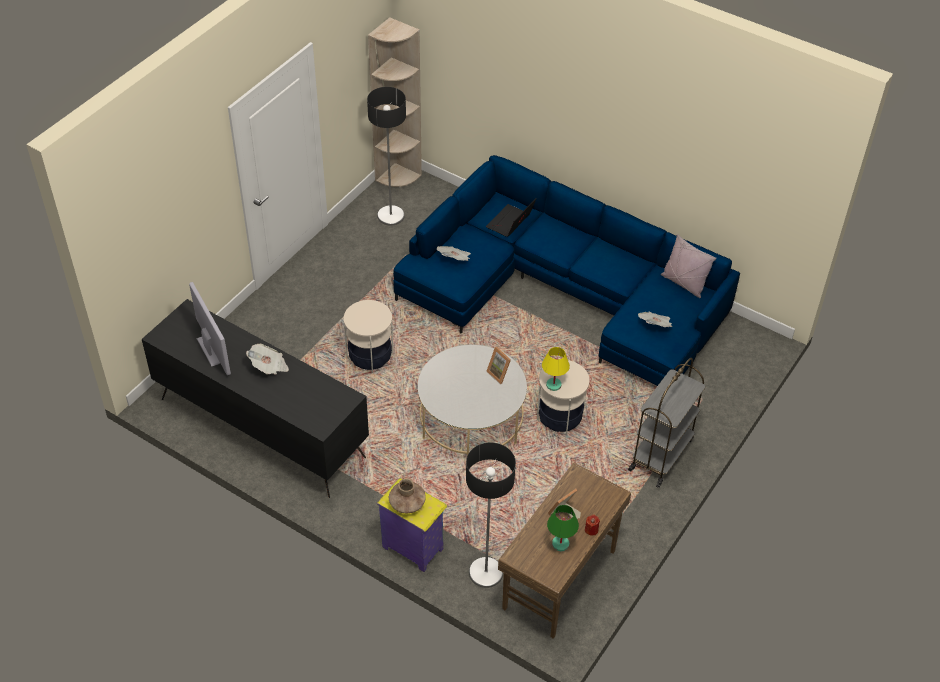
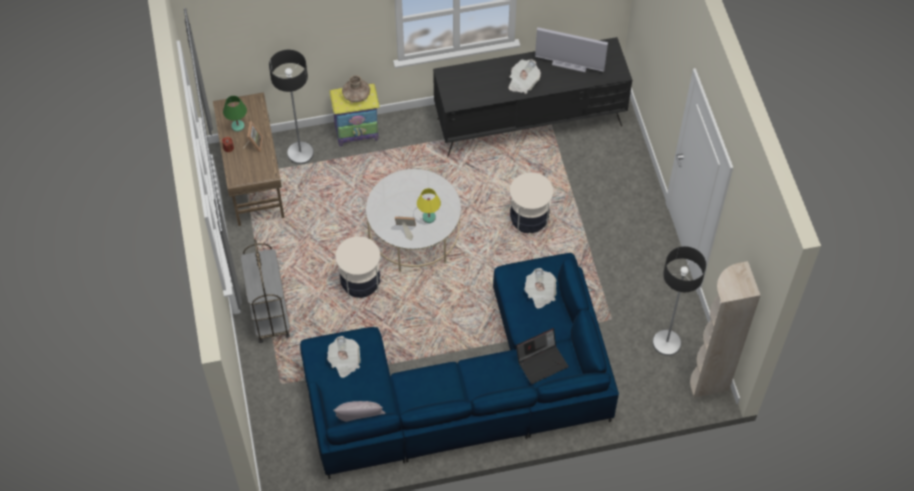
camera: 135 degrees right, 10 degrees up
laptop [486,198,537,237] -> laptop turned 75 degrees clockwise [516,328,569,384]
yellow table lamp [542,347,570,391] -> yellow table lamp moved to [417,188,441,223]

